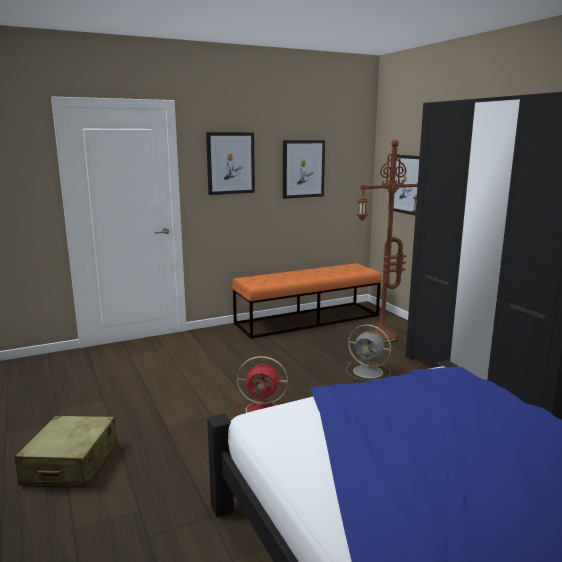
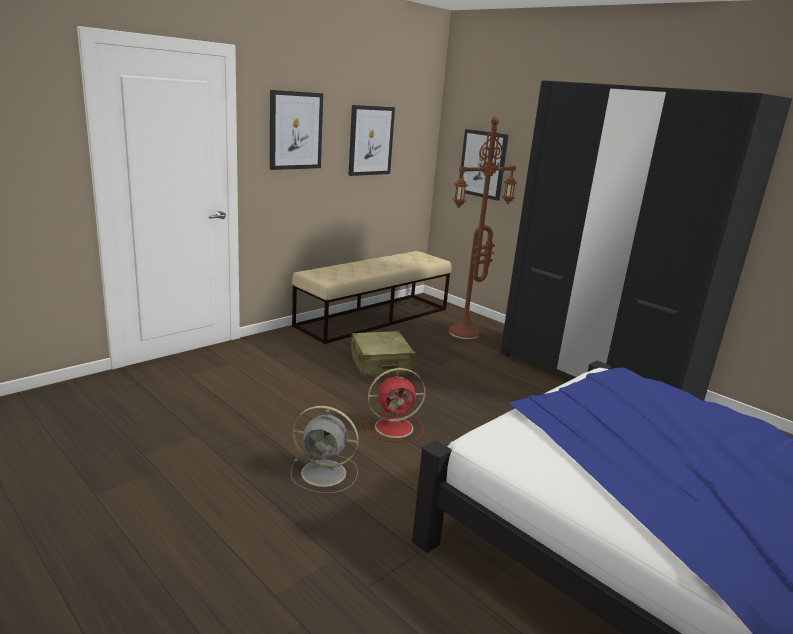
camera: 20 degrees left, 5 degrees up
beige suitcase [14,416,117,488] -> beige suitcase moved to [351,331,415,379]
orange bench [232,263,381,339] -> beige bench [292,251,451,344]
grey fan [346,324,391,382] -> grey fan moved to [291,406,359,493]

